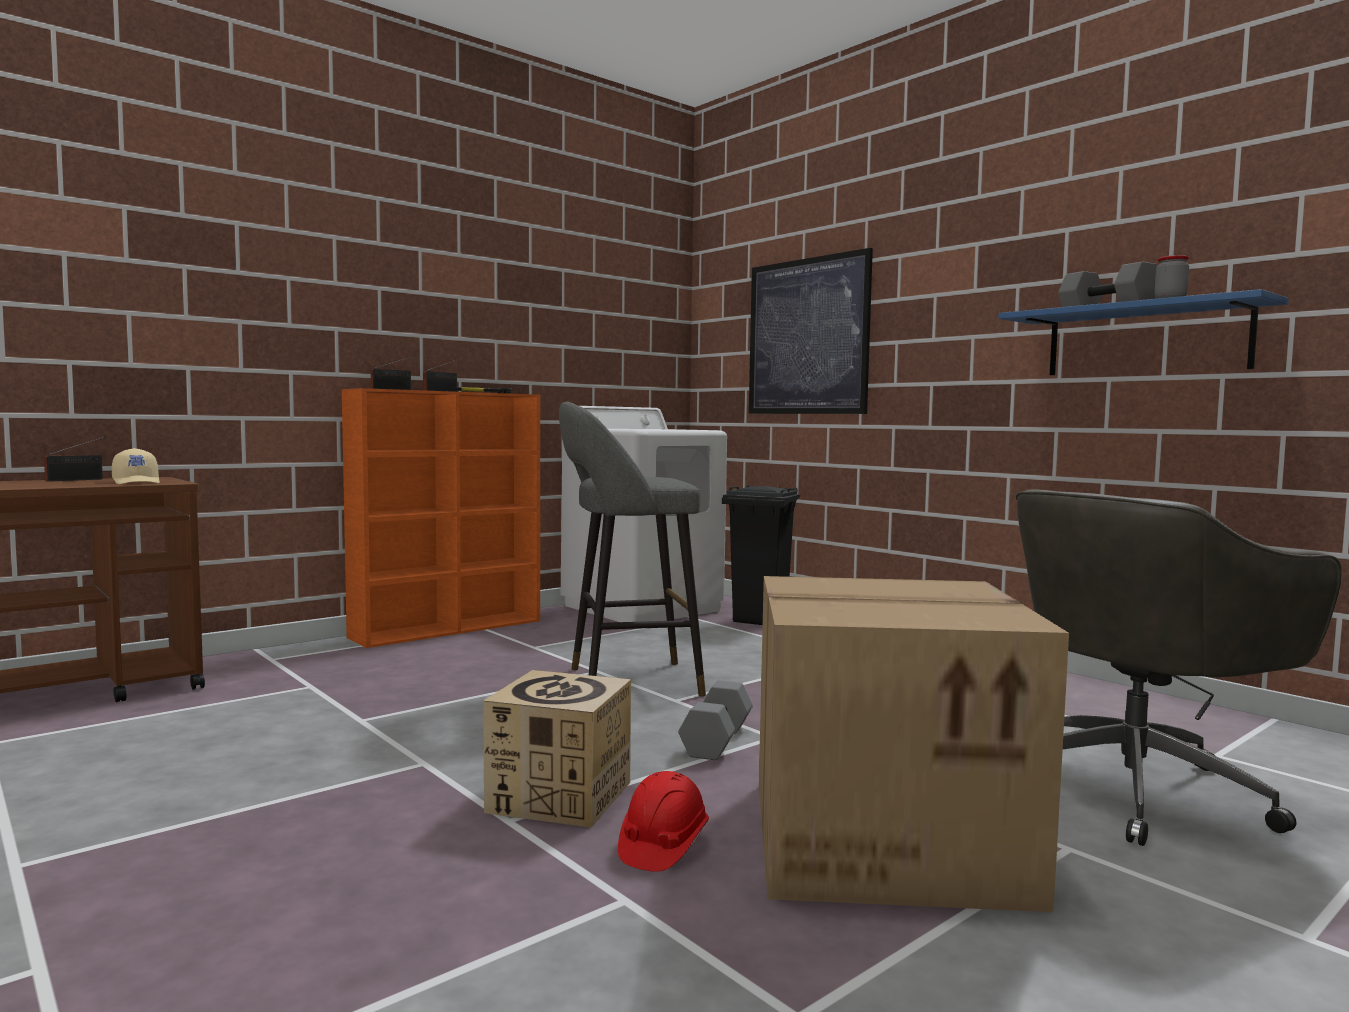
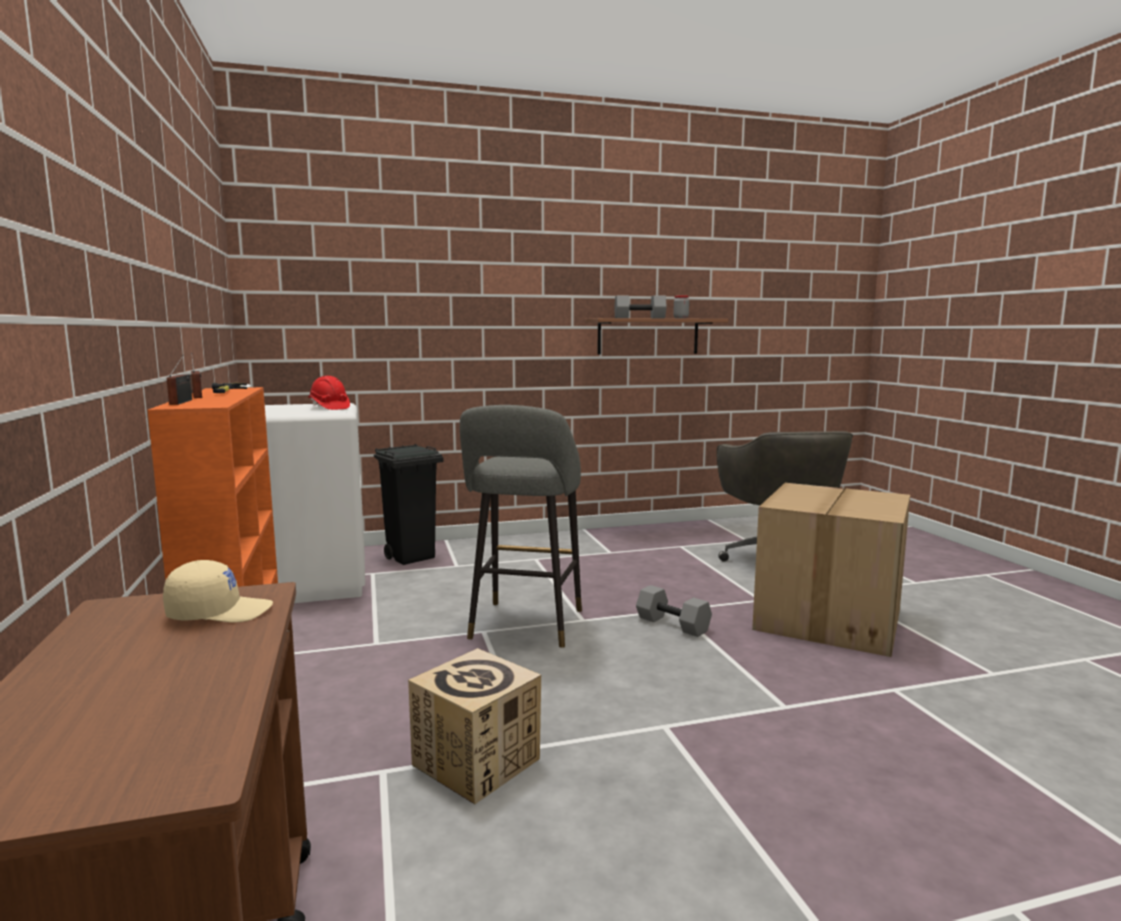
camera: 65 degrees left, 5 degrees up
radio [44,437,105,481] -> none
cardboard box [483,670,631,828] -> cardboard box moved to [408,648,541,804]
red hard hat [618,771,709,872] -> red hard hat moved to [308,376,350,410]
picture [749,248,873,414] -> none
blue shelf [998,289,1289,375] -> brown shelf [585,318,728,355]

